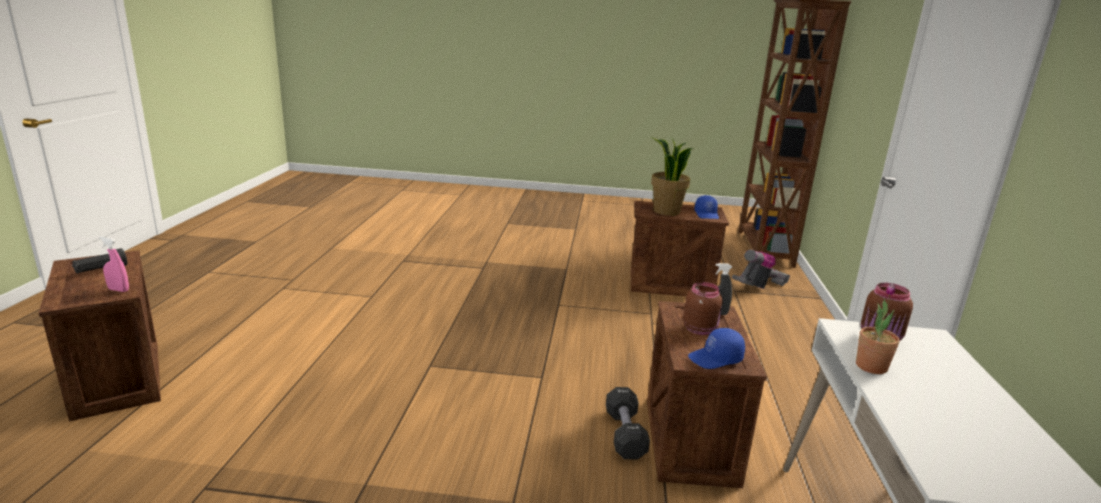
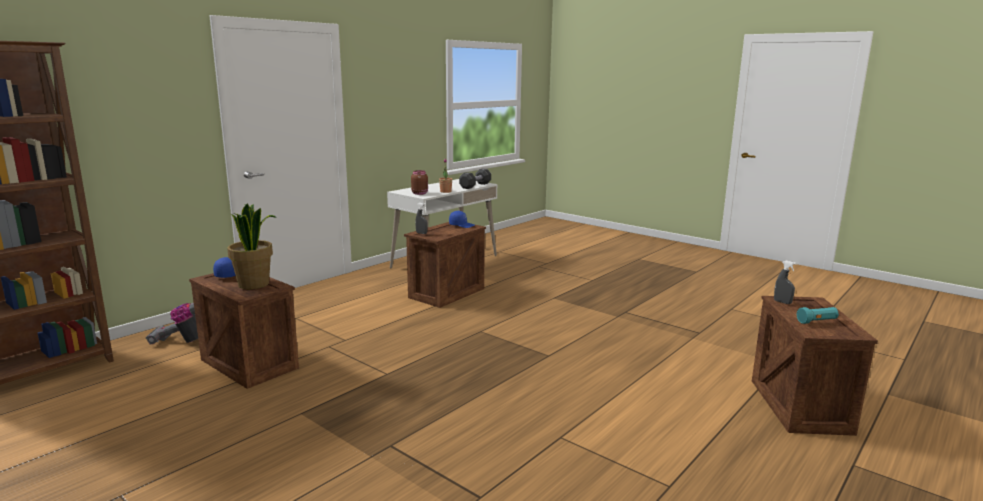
camera: 145 degrees left, 5 degrees down
black flashlight [72,248,127,274] -> turquoise flashlight [797,307,839,324]
pink spray bottle [99,236,129,292] -> grey spray bottle [774,261,796,304]
black dumbbell [606,387,650,459] -> black dumbbell moved to [459,169,491,189]
brown jar [683,282,722,335] -> none

